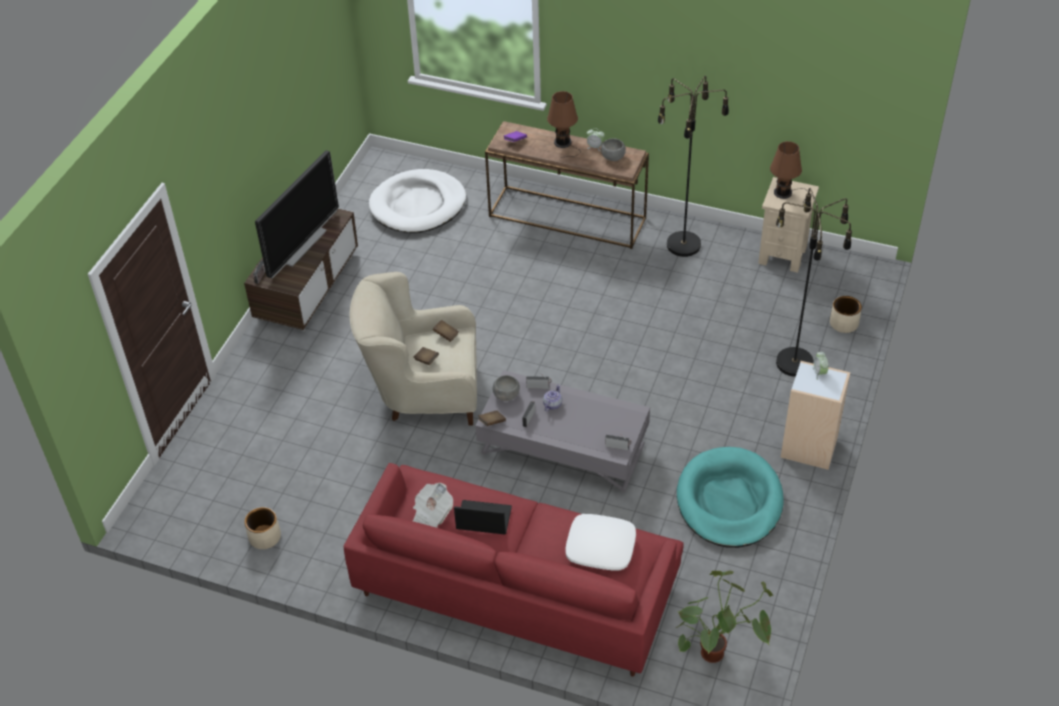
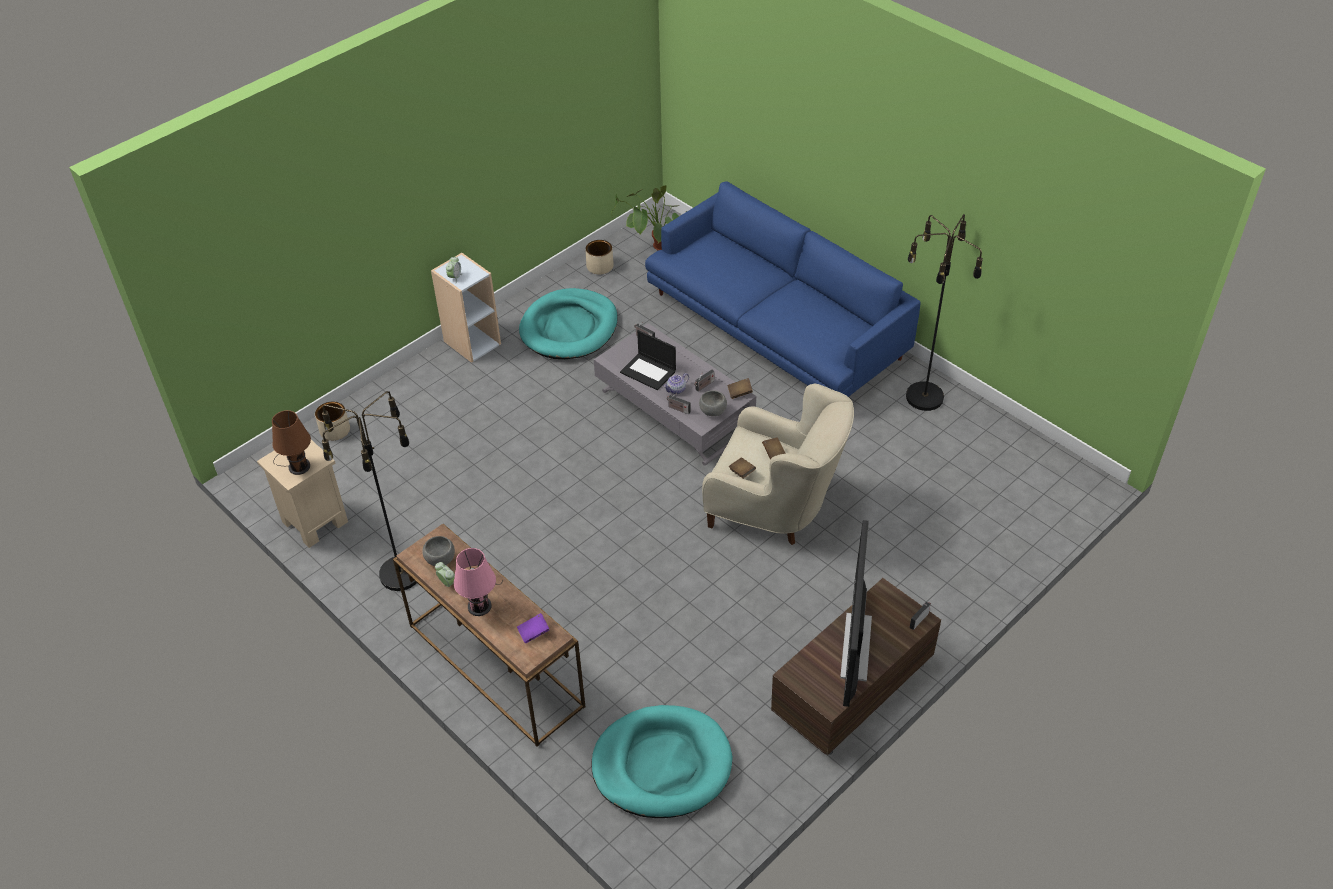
camera: 155 degrees left, 0 degrees up
beige planter [244,507,281,549] -> beige planter moved to [585,240,614,275]
television [255,150,339,279] -> television turned 45 degrees counterclockwise [840,520,872,707]
red sofa [344,463,684,677] -> blue sofa [645,181,921,397]
white dog bed [369,169,466,233] -> turquoise dog bed [591,705,733,818]
newspaper [413,483,453,528] -> none
laptop [454,500,512,535] -> laptop moved to [620,330,676,390]
brown table lamp [547,91,580,161] -> pink table lamp [454,548,502,616]
white pillow [565,514,636,570] -> none
floor lamp [776,188,852,377] -> floor lamp moved to [906,214,983,411]

